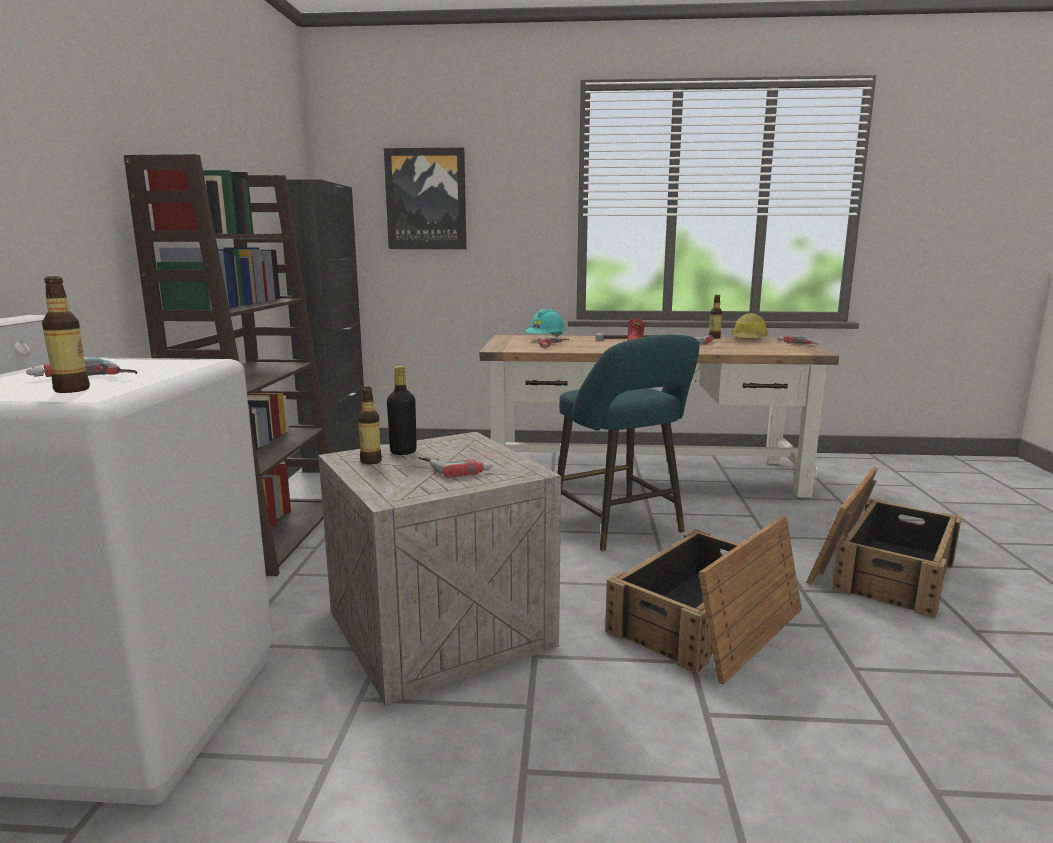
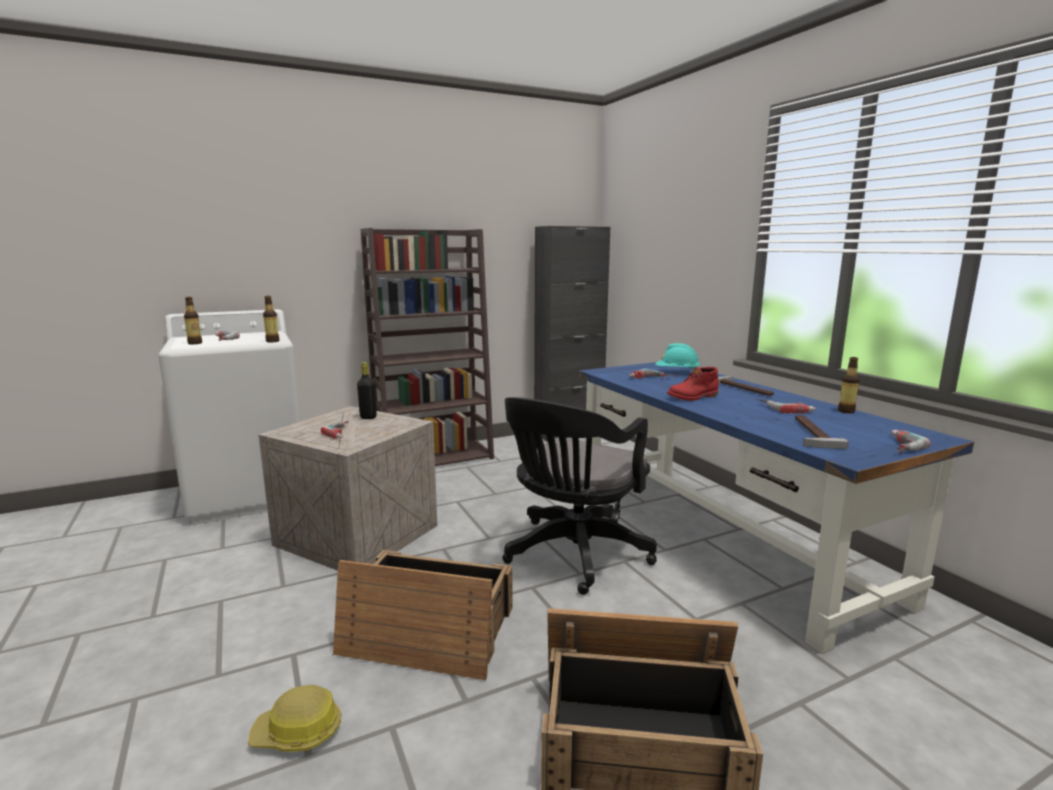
camera: 60 degrees right, 0 degrees up
bottle [358,387,382,464] -> bottle moved to [263,296,280,342]
picture [384,147,466,249] -> none
brown desk [480,335,839,497] -> blue desk [579,362,974,654]
turquoise stool [557,335,699,551] -> black office chair [502,397,657,595]
hard hat [731,313,768,338] -> hard hat moved to [248,685,341,752]
none -> hammer [795,415,849,449]

